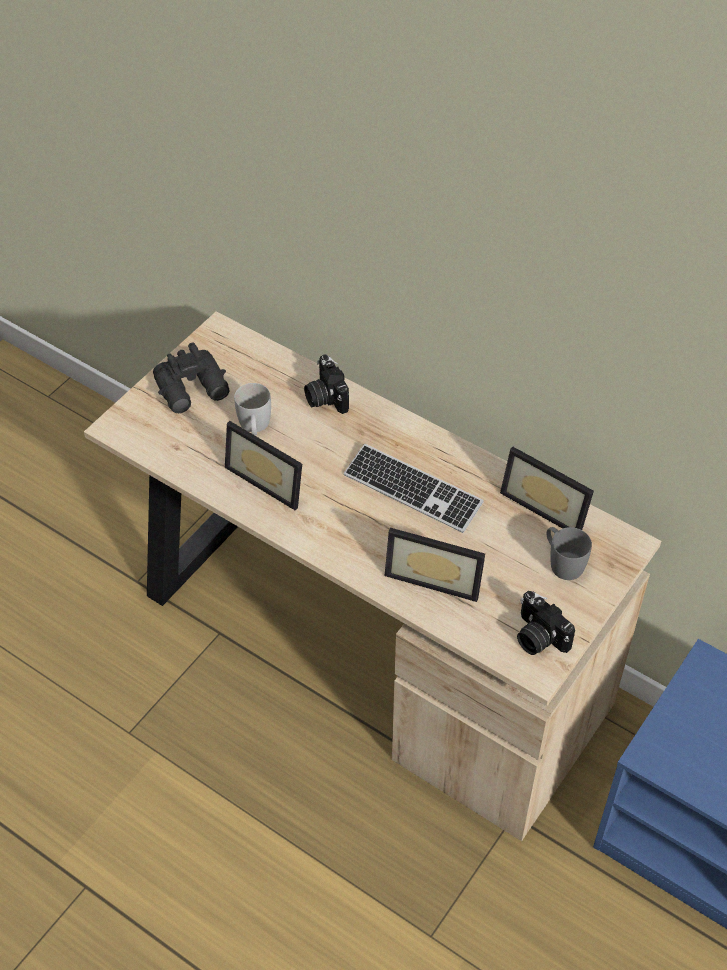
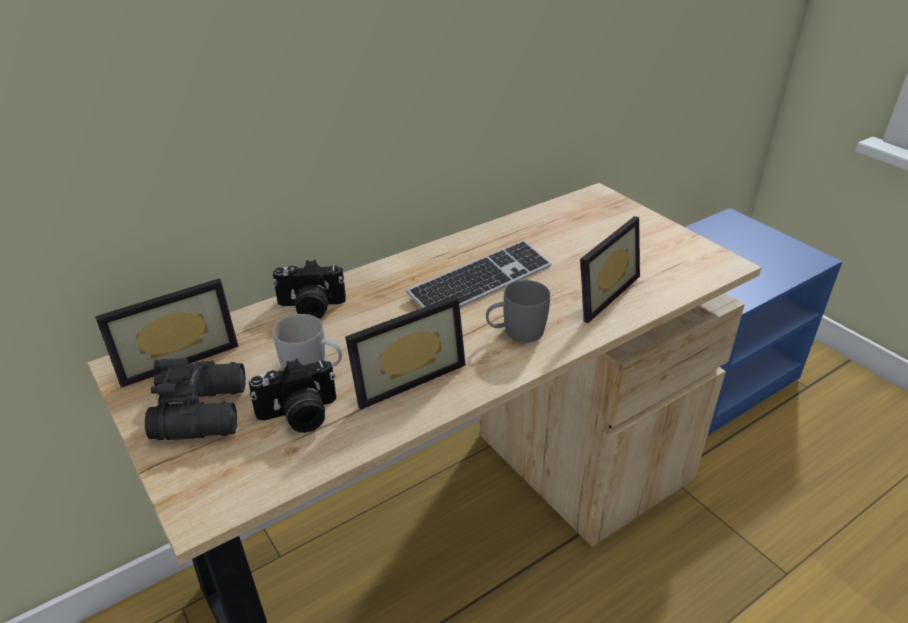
camera: 70 degrees left, 15 degrees down
picture frame [500,447,594,530] -> picture frame moved to [95,279,239,388]
camera [517,591,575,655] -> camera moved to [249,359,336,433]
grey mug [546,527,592,580] -> grey mug moved to [486,280,550,343]

